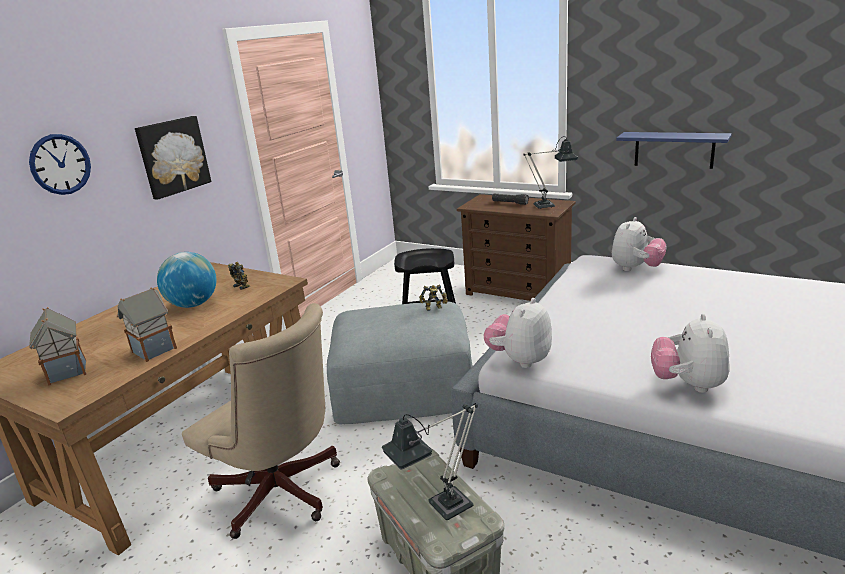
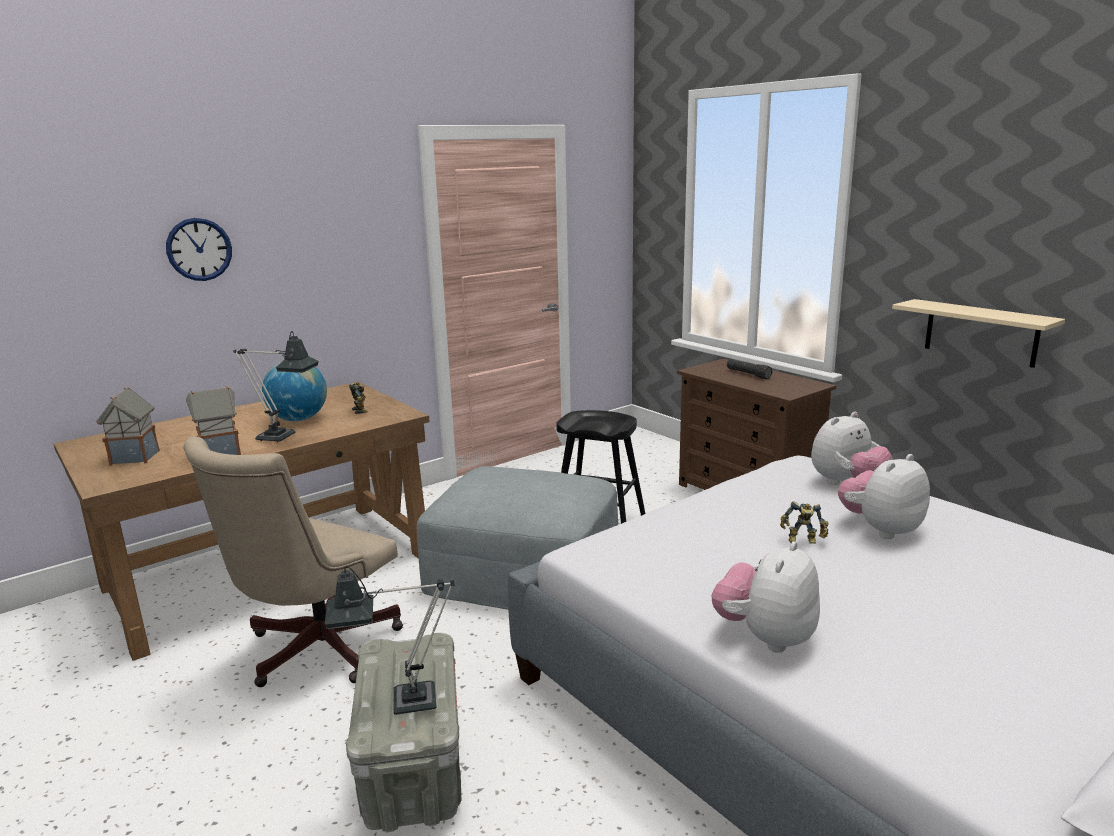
camera: 20 degrees right, 5 degrees down
picture [135,116,211,200] -> none
beige office chair [182,303,340,539] -> beige office chair turned 60 degrees clockwise [183,437,403,687]
toy robot [419,284,448,311] -> toy robot moved to [780,501,829,544]
plush toy [483,298,552,368] -> plush toy moved to [838,454,930,539]
table lamp [523,136,578,209] -> table lamp moved to [233,331,319,442]
blue shelf [616,132,732,169] -> beige shelf [892,299,1065,368]

